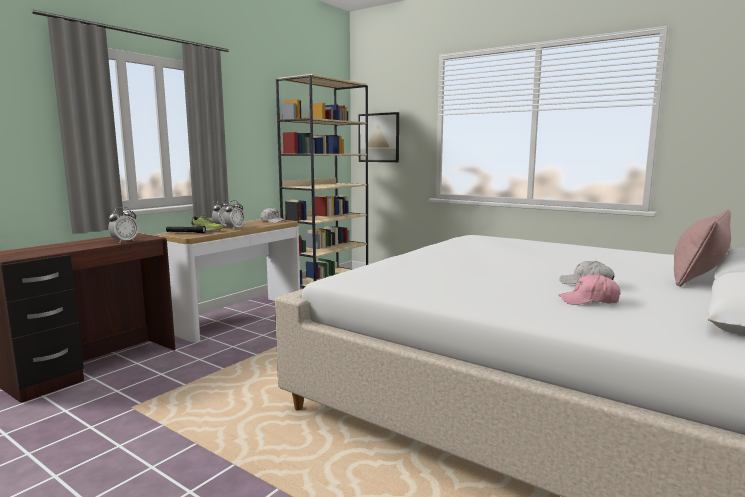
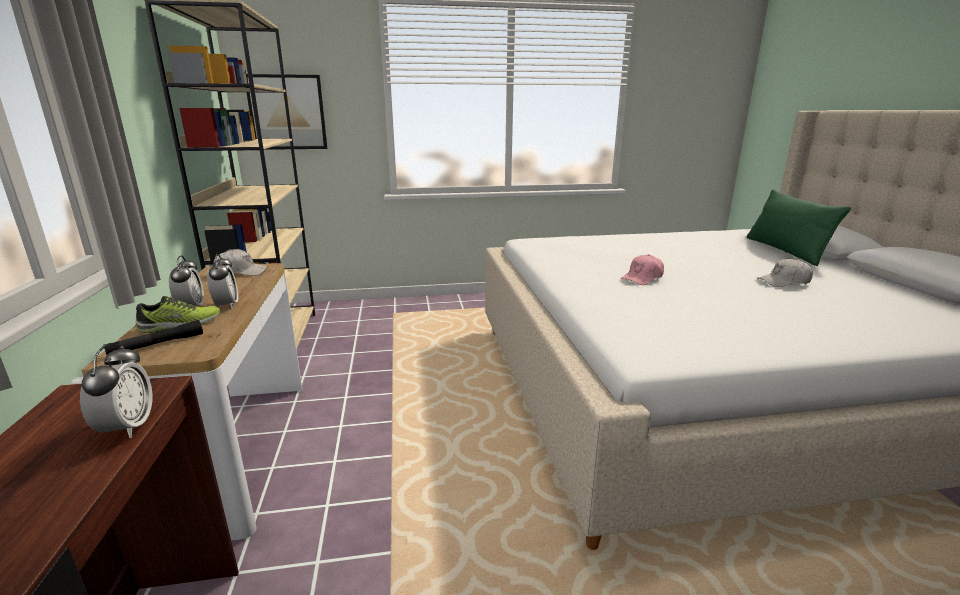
camera: 45 degrees left, 10 degrees up
pink cap [559,274,621,305] -> pink cap moved to [621,254,664,285]
pink pillow [674,209,731,287] -> green pillow [747,189,851,266]

